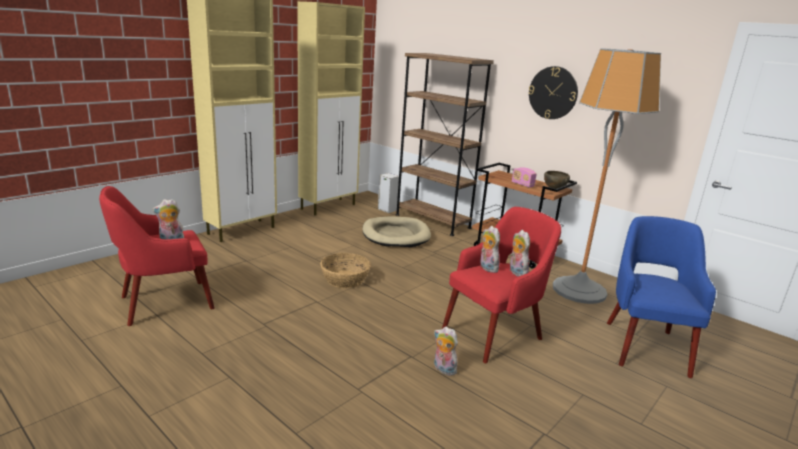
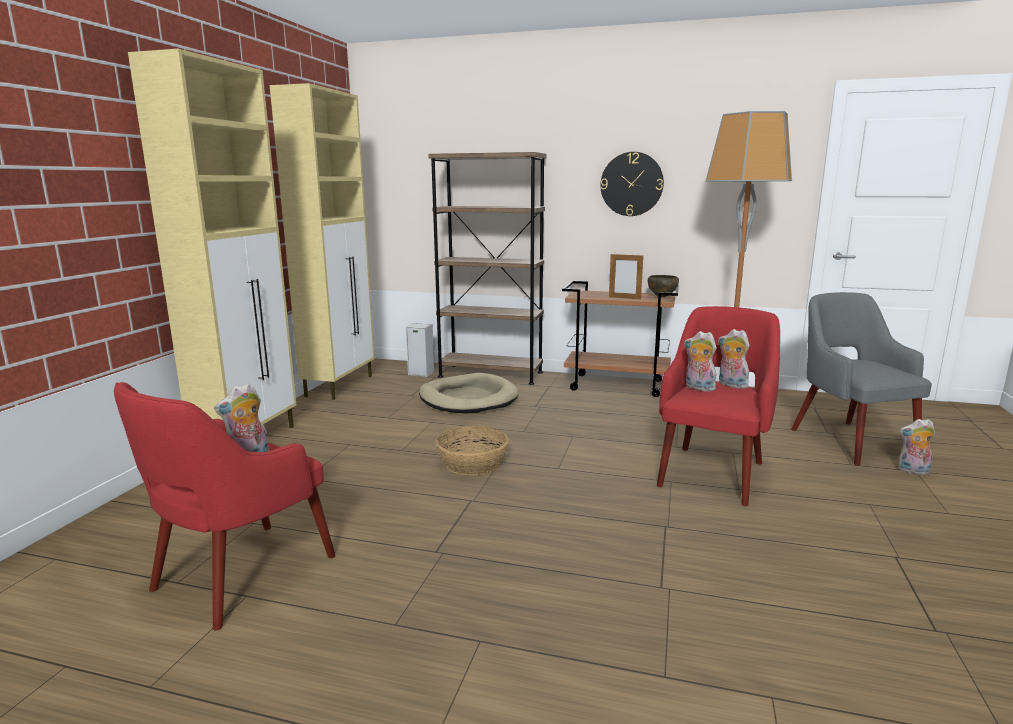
camera: 25 degrees left, 5 degrees down
plush toy [434,327,458,376] -> plush toy moved to [898,419,935,475]
radio [512,167,537,188] -> picture frame [609,254,643,299]
blue armchair [607,216,716,378] -> grey armchair [791,292,932,466]

